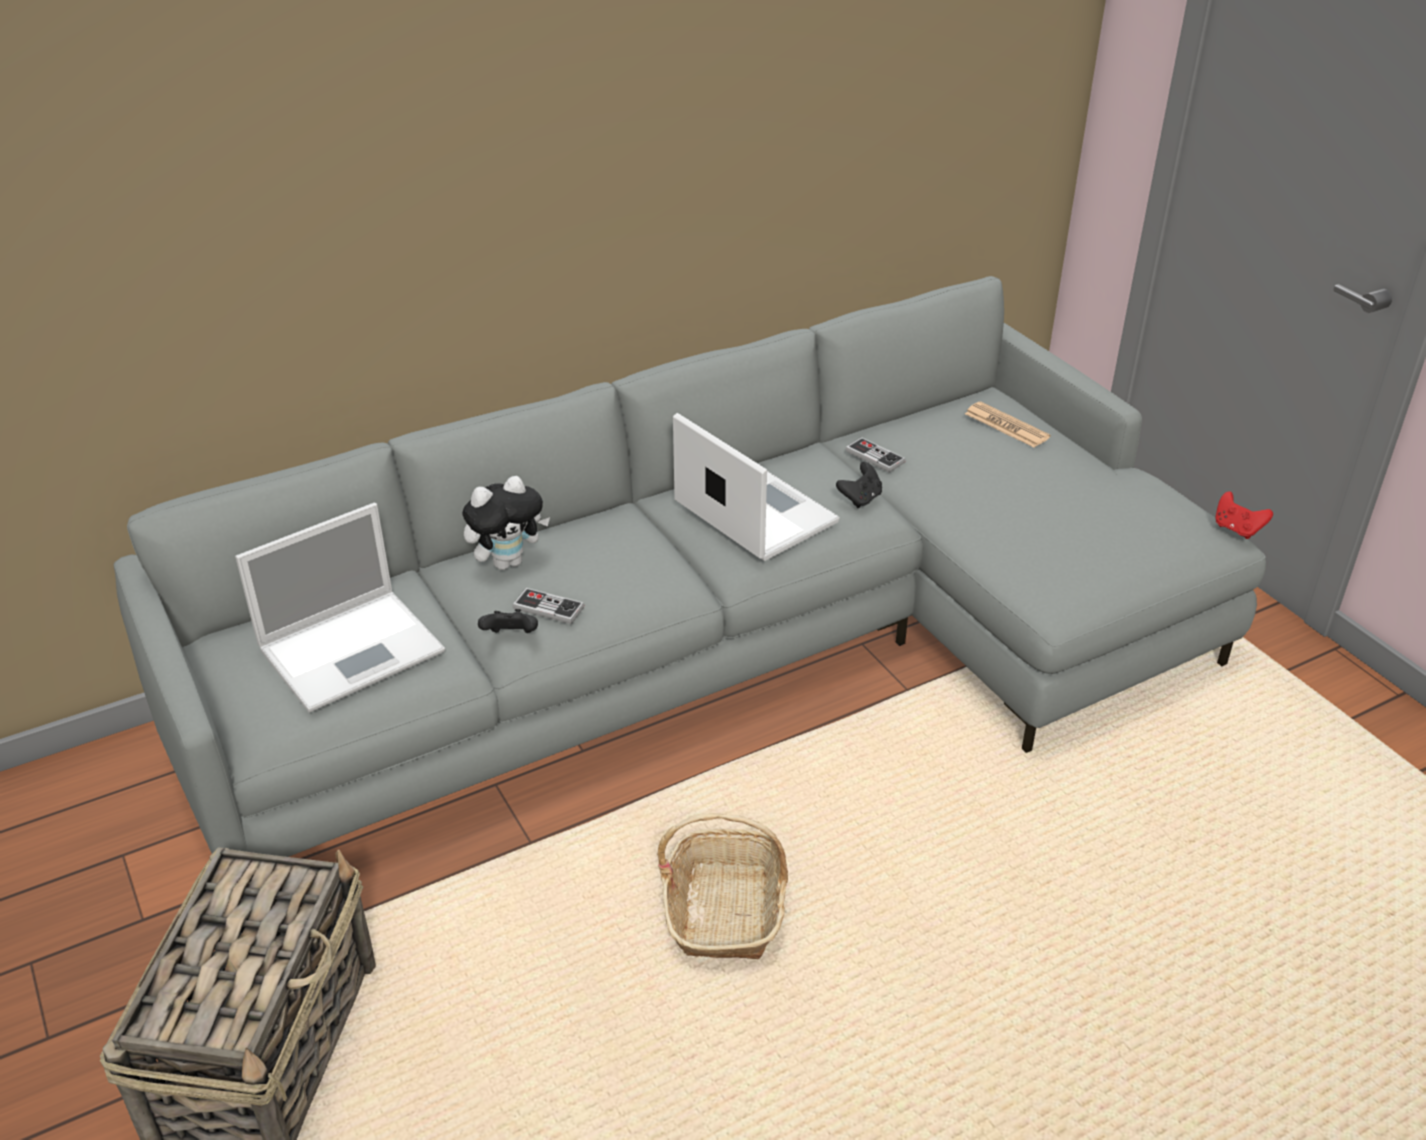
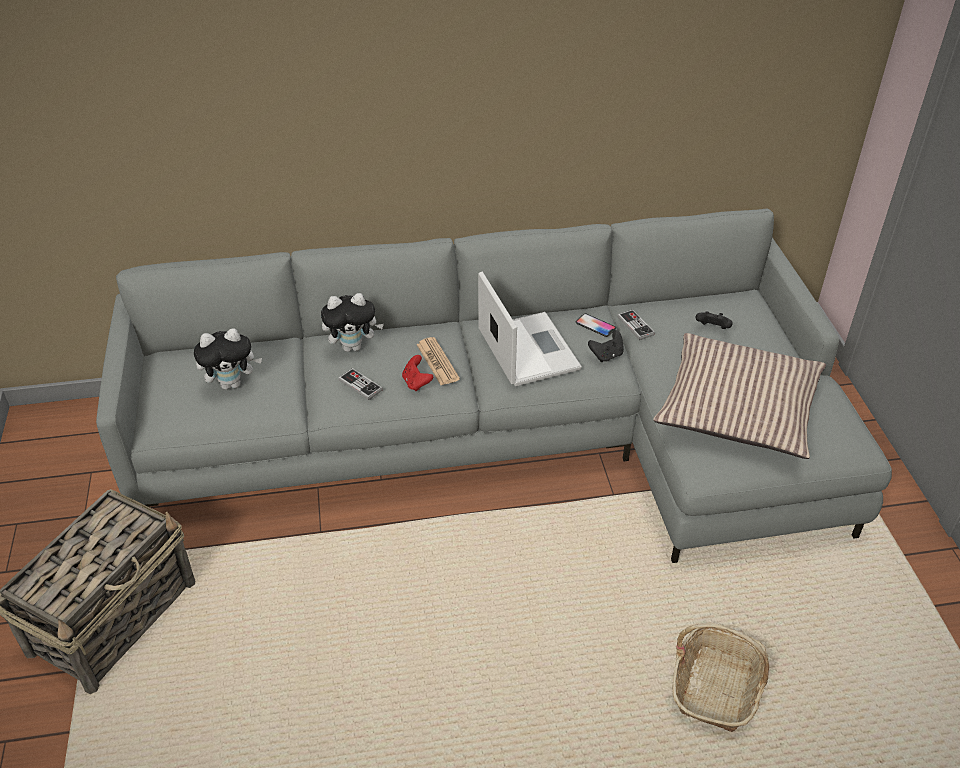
camera: 20 degrees right, 5 degrees up
laptop [235,503,445,713] -> plush toy [194,328,262,390]
black game controller [478,609,538,633] -> black game controller moved to [695,311,733,329]
basket [657,813,788,959] -> basket moved to [672,623,769,732]
newspaper [965,402,1050,447] -> newspaper moved to [416,337,460,385]
red game controller [1215,492,1273,539] -> red game controller moved to [402,355,433,391]
none -> phone [576,313,616,337]
none -> pillow [653,333,826,459]

